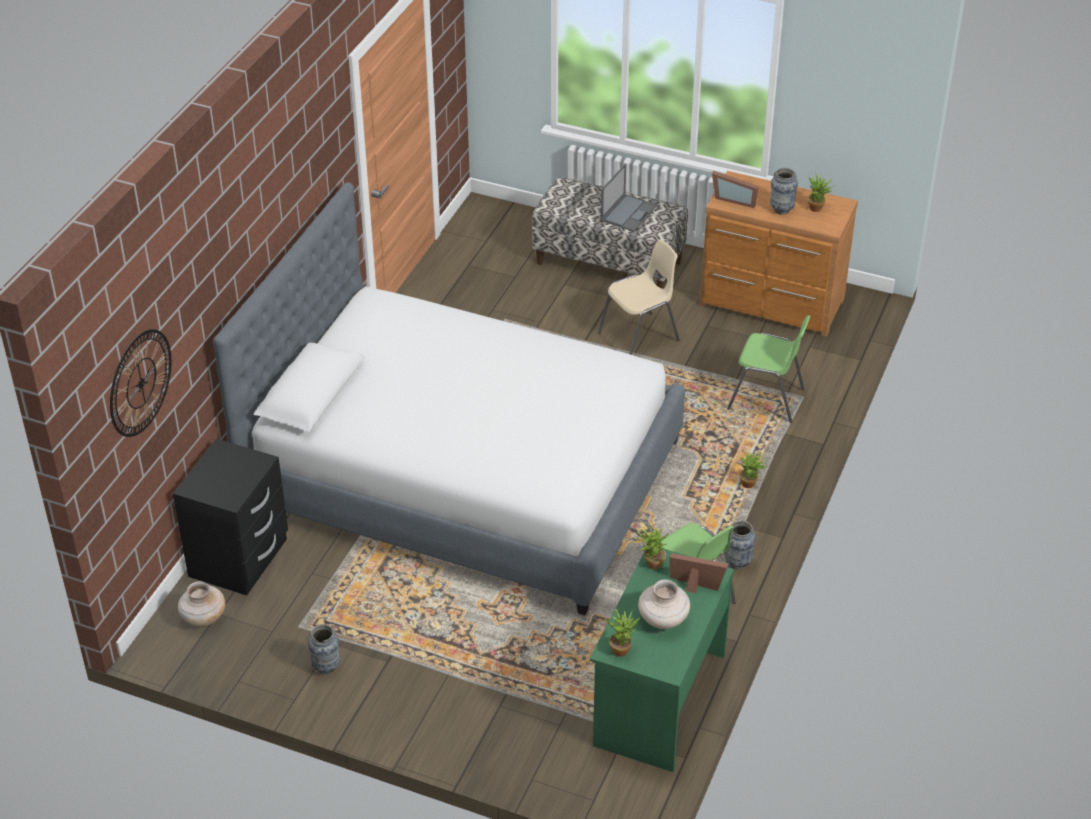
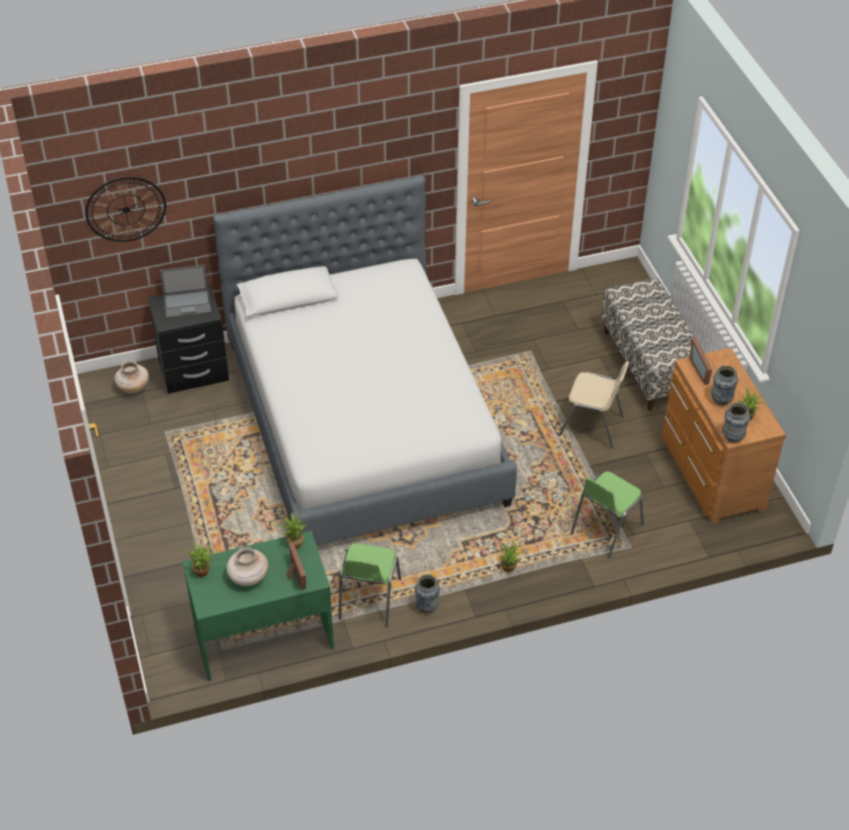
camera: 50 degrees right, 5 degrees up
vase [308,624,340,674] -> vase moved to [722,402,750,443]
laptop [601,164,657,232] -> laptop moved to [160,265,211,318]
green chair [727,315,811,423] -> green chair turned 60 degrees clockwise [570,471,644,558]

